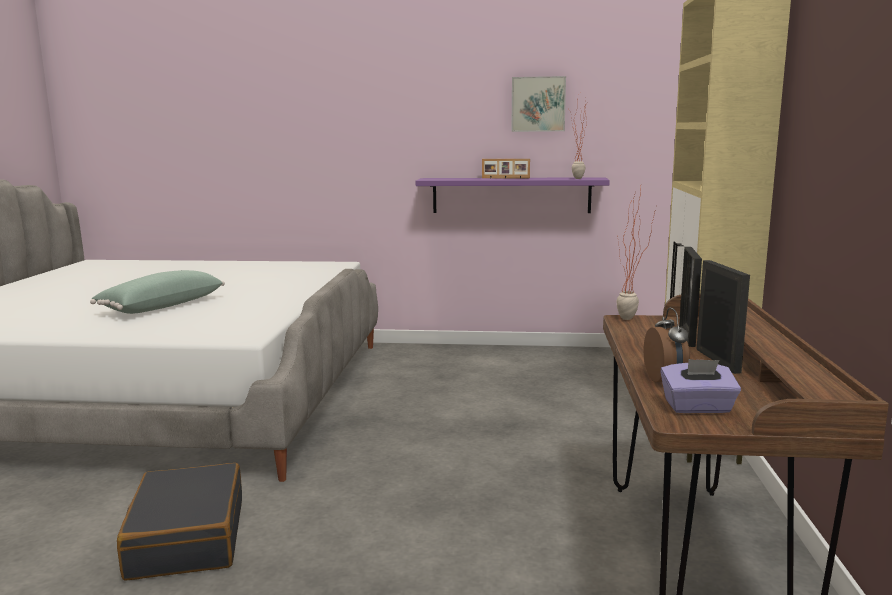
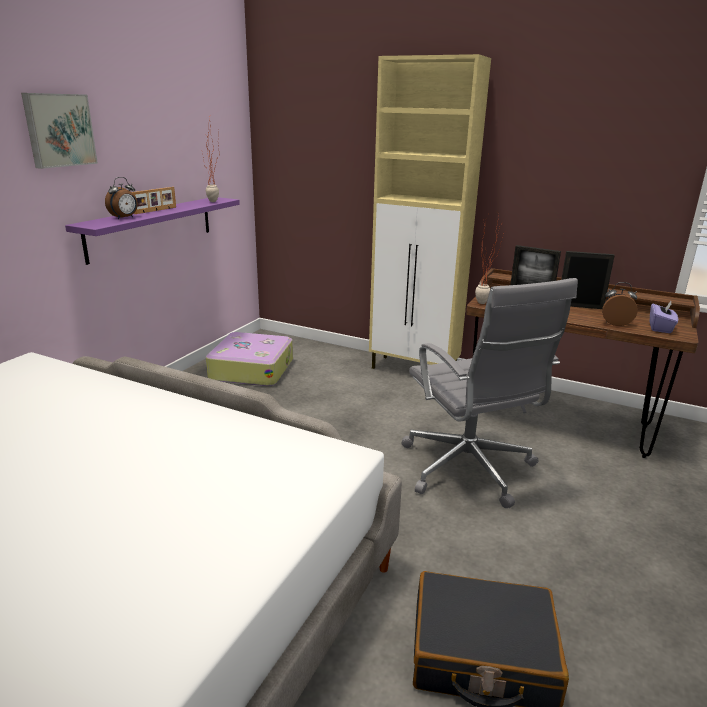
camera: 70 degrees left, 10 degrees up
green pillow [90,270,225,314] -> none
picture [511,76,566,132] -> picture moved to [21,93,98,169]
none -> alarm clock [105,177,138,219]
none -> suitcase [206,332,293,386]
none -> grey office chair [401,278,578,508]

